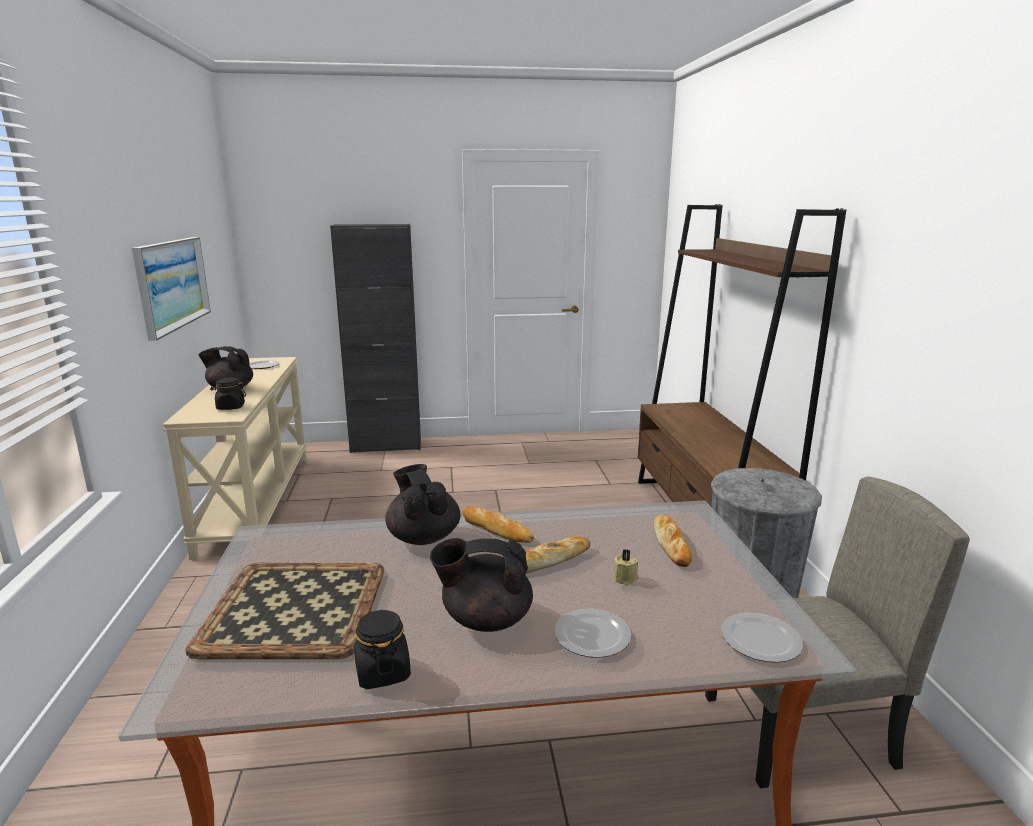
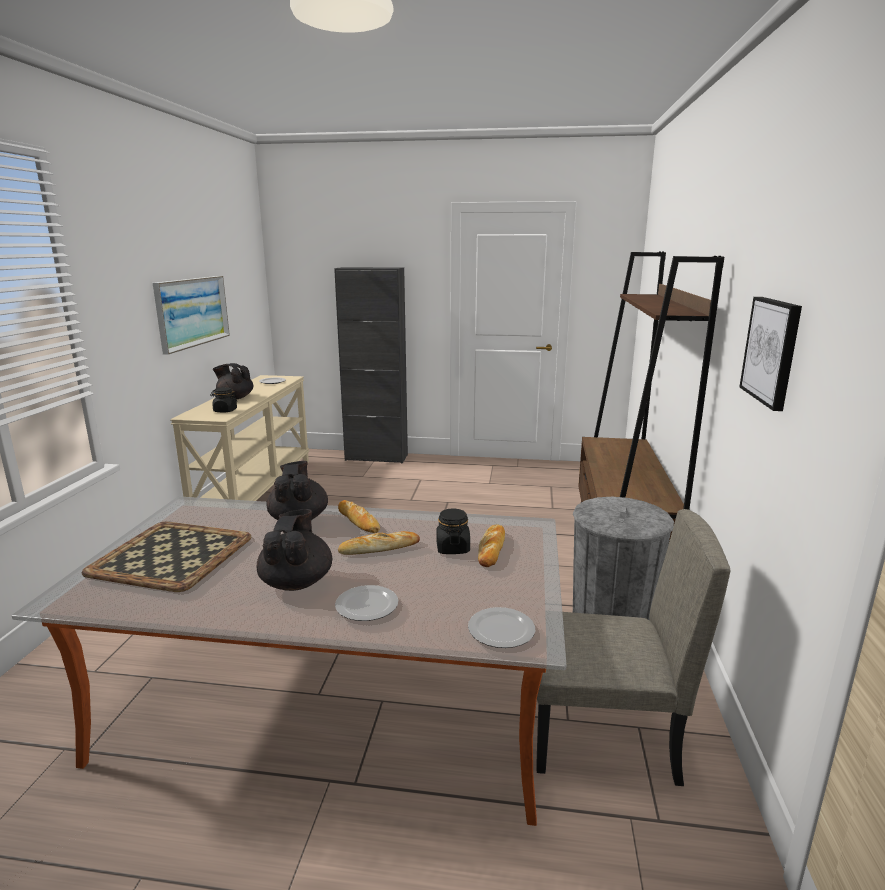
camera: 15 degrees right, 0 degrees up
black jar [354,609,411,689] -> black jar moved to [436,508,470,554]
black teapot [430,538,533,632] -> black teapot turned 75 degrees clockwise [256,509,332,591]
beige candle [614,549,639,586] -> none
none -> picture [740,297,802,411]

